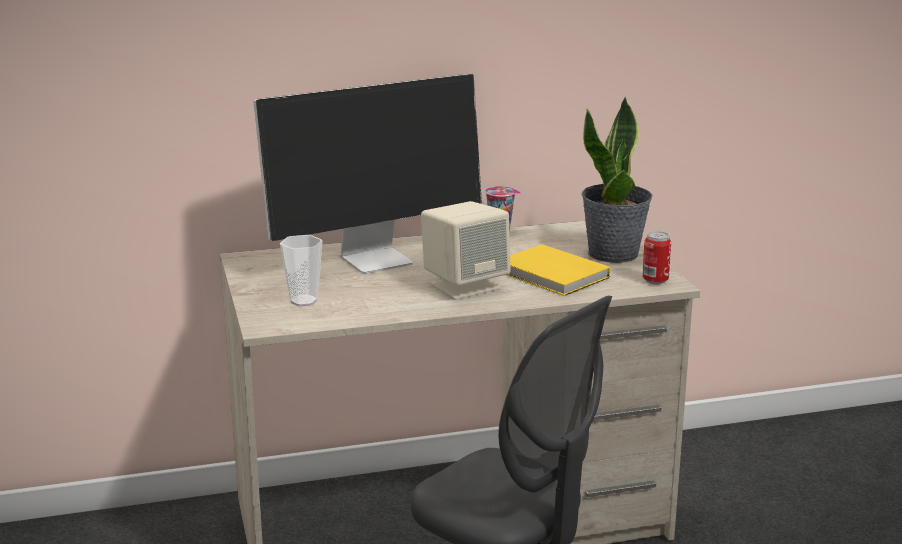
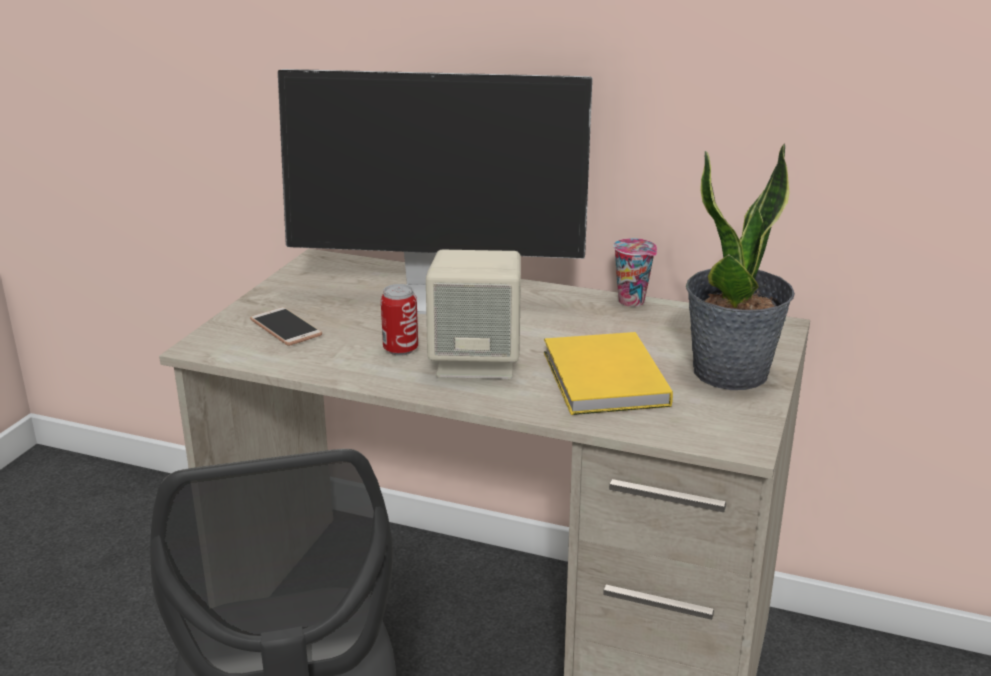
camera: 35 degrees right, 5 degrees up
cup [280,235,322,306] -> phone [250,307,322,346]
can [642,231,671,284] -> can moved to [381,284,418,356]

